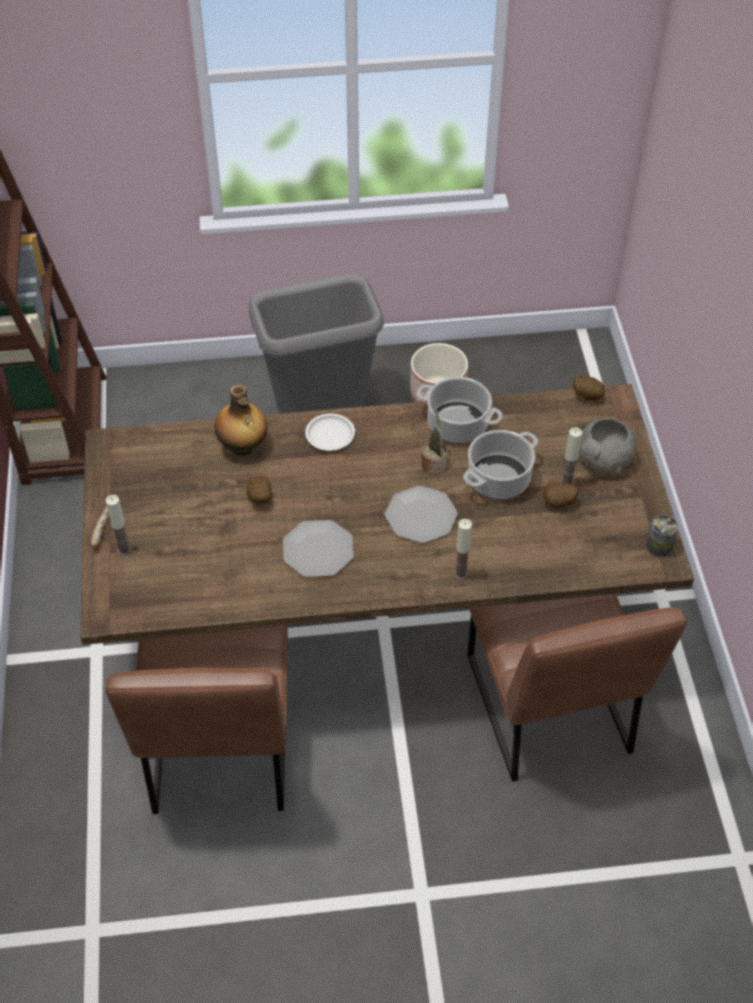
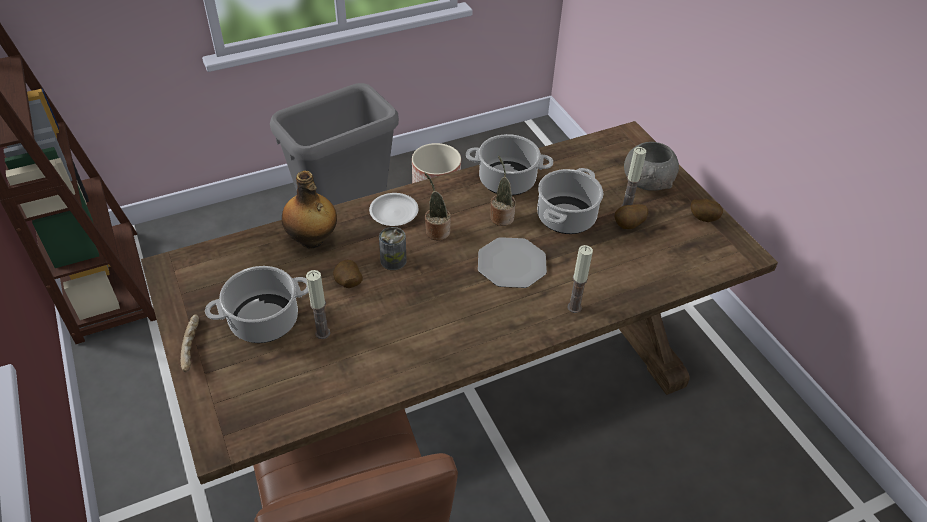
camera: 20 degrees left, 5 degrees down
candle [106,495,131,556] -> candle moved to [306,270,330,339]
plate [283,520,354,577] -> none
brown chair [467,594,687,782] -> none
potato [573,375,605,401] -> potato moved to [691,199,723,222]
can [646,514,679,557] -> can moved to [379,227,407,270]
none -> cooking pot [205,266,308,343]
none -> potted plant [425,173,451,241]

